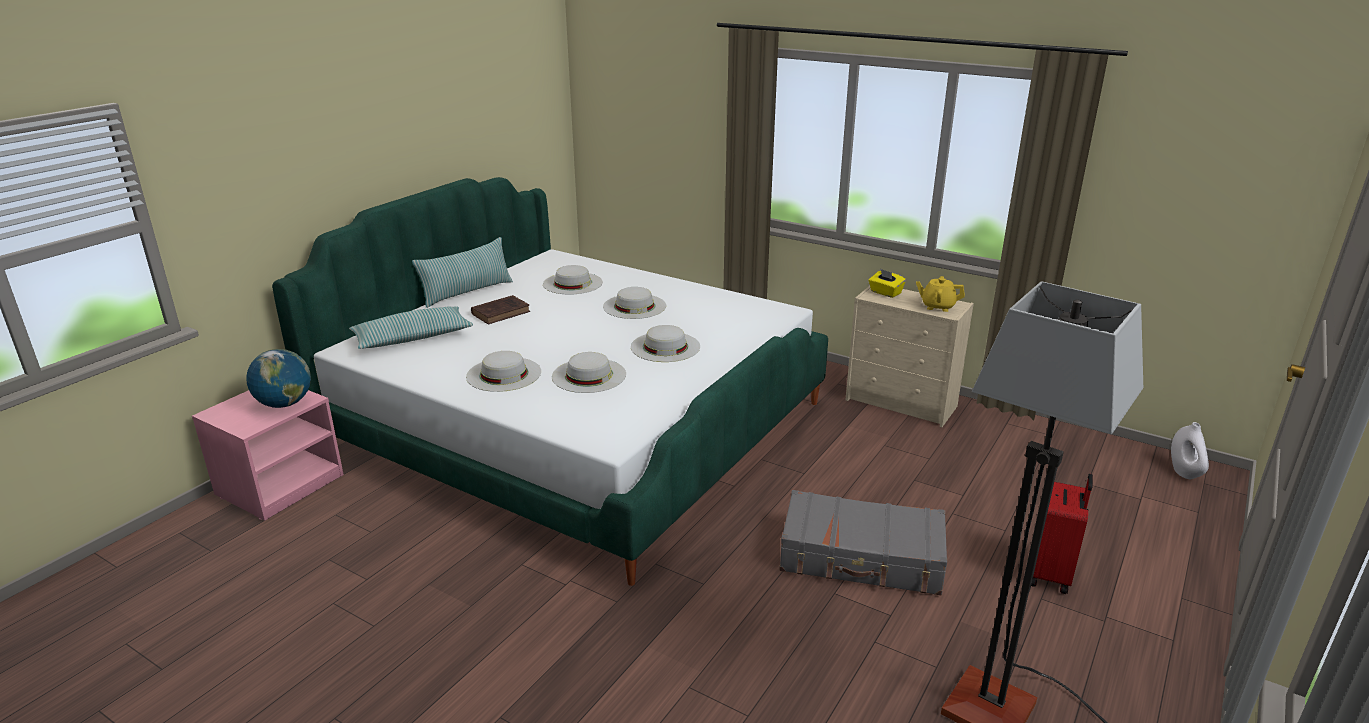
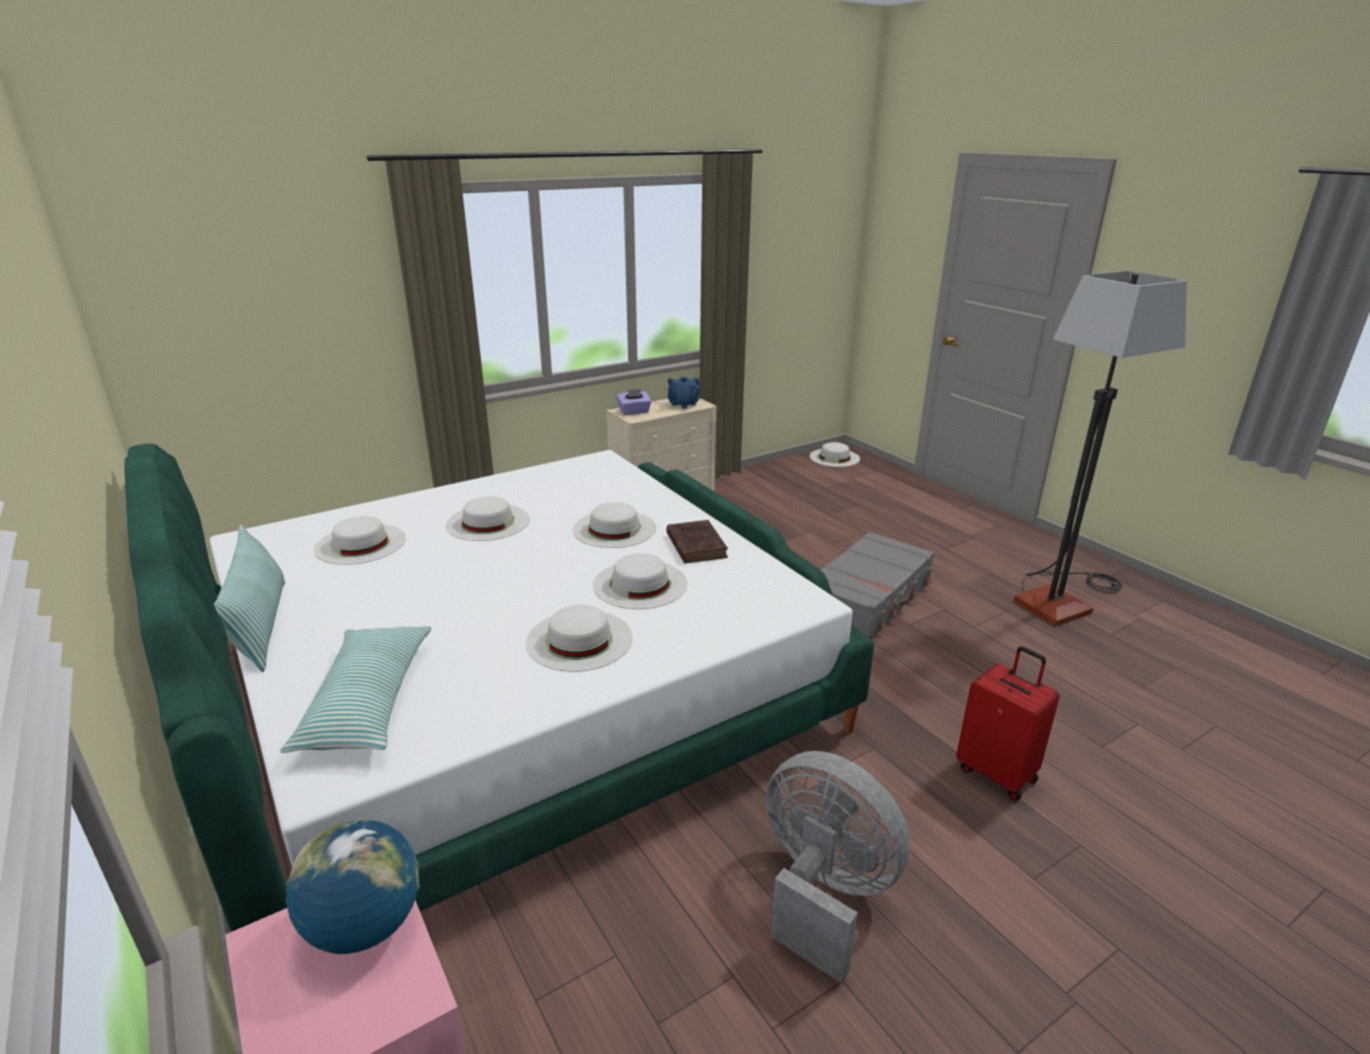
camera: 65 degrees left, 0 degrees up
brown book [471,295,530,325] -> brown book moved to [666,520,728,563]
yellow tissue box [869,269,906,298] -> purple tissue box [617,389,652,415]
yellow teapot [916,276,965,312] -> blue teapot [668,377,700,409]
red suitcase [1031,474,1093,594] -> red suitcase moved to [956,646,1060,801]
white vase [1171,422,1209,479] -> white hat [810,442,860,467]
none -> grey fan [766,751,910,983]

